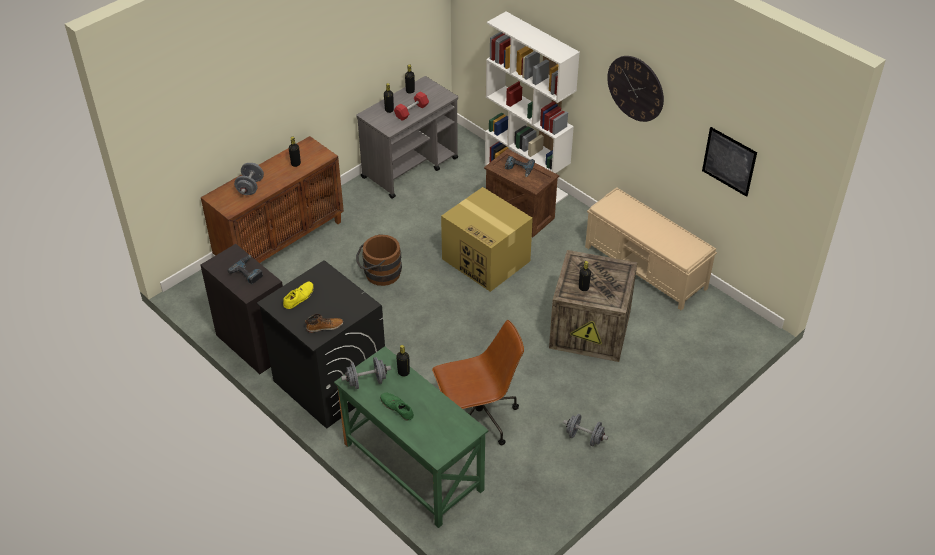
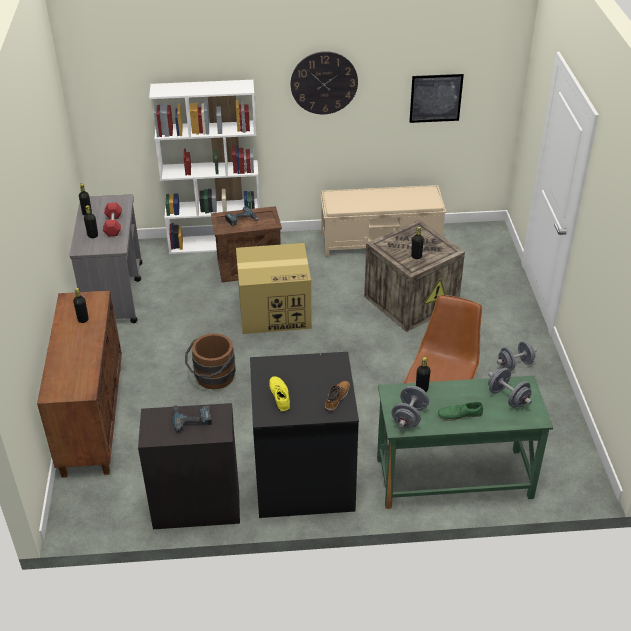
camera: 50 degrees left, 5 degrees down
grey dumbbell [234,163,264,195] -> grey dumbbell moved to [488,368,532,408]

